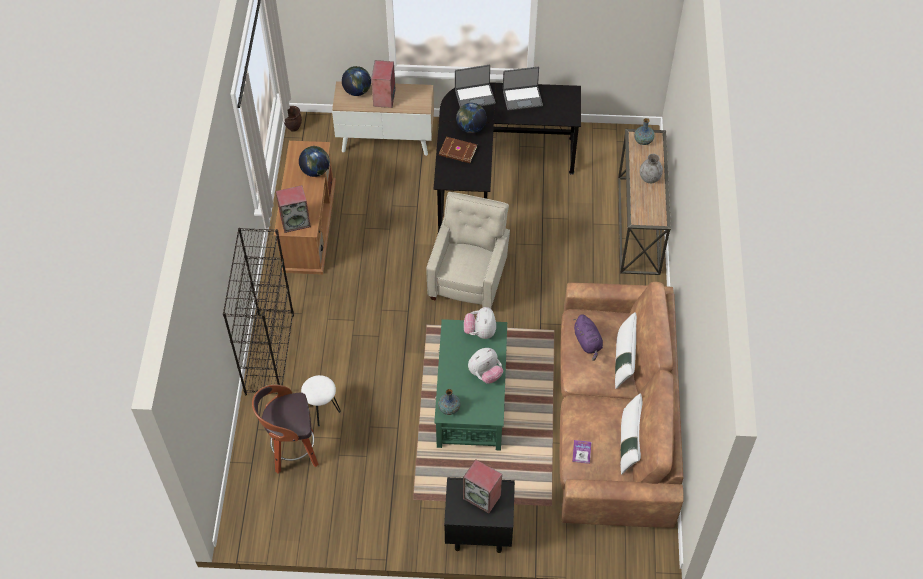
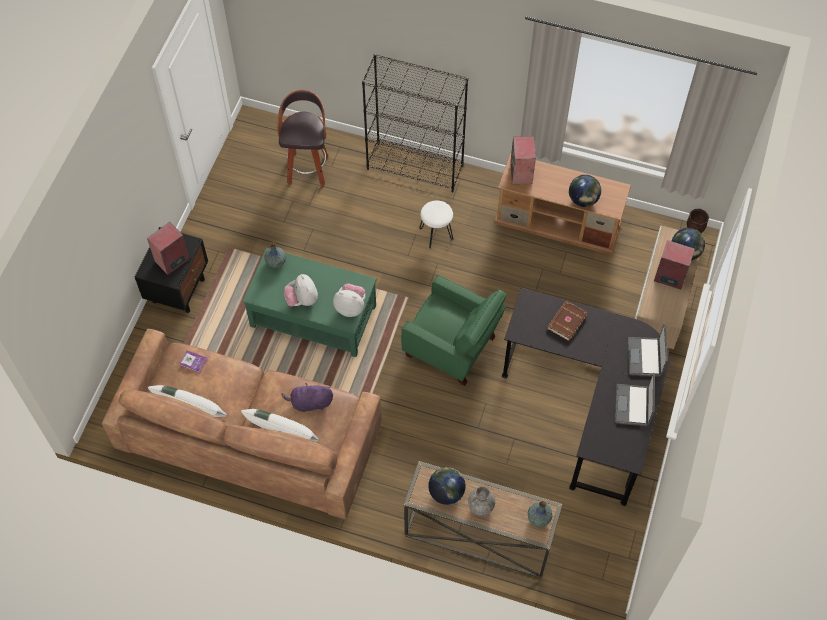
camera: 105 degrees right, 5 degrees up
white stool [301,375,341,426] -> white stool moved to [419,200,453,249]
beige armchair [426,192,510,309] -> green armchair [401,275,506,386]
globe [456,103,487,133] -> globe moved to [428,467,465,505]

